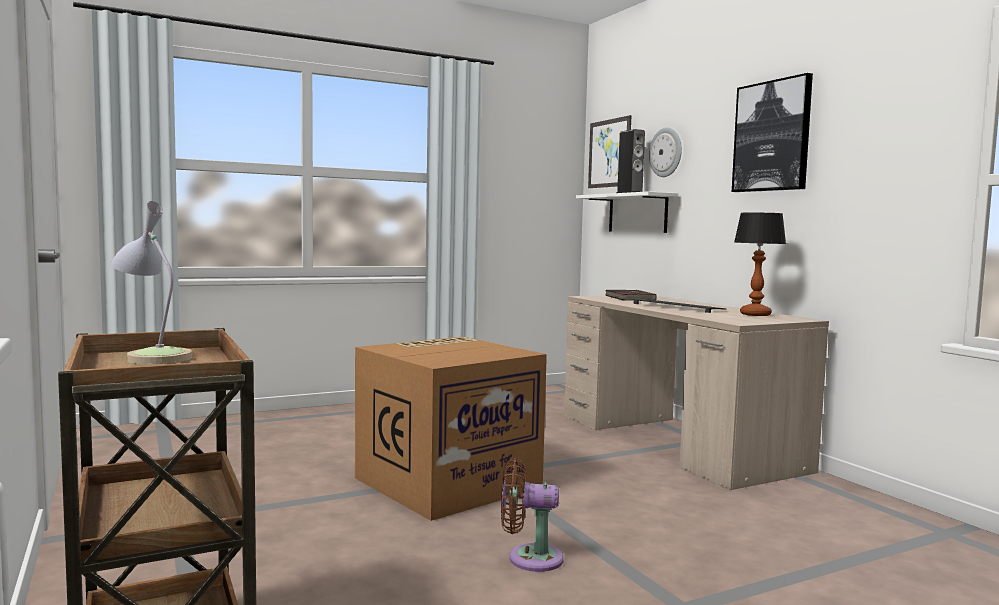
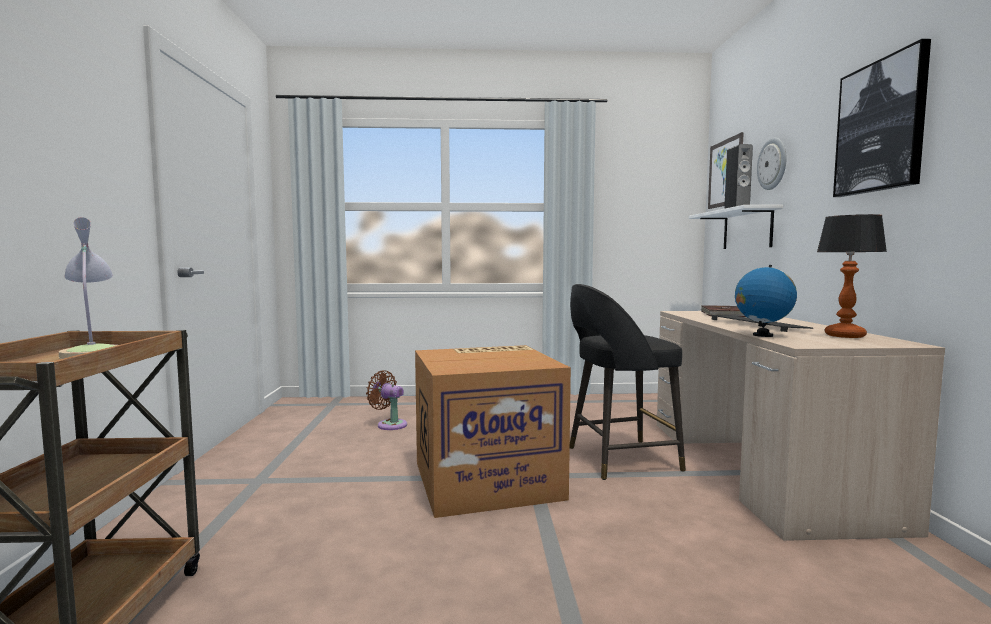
camera: 25 degrees right, 0 degrees up
brown fan [501,458,564,572] -> brown fan moved to [366,370,407,430]
none -> black stool [570,284,686,480]
none -> globe [735,265,797,337]

